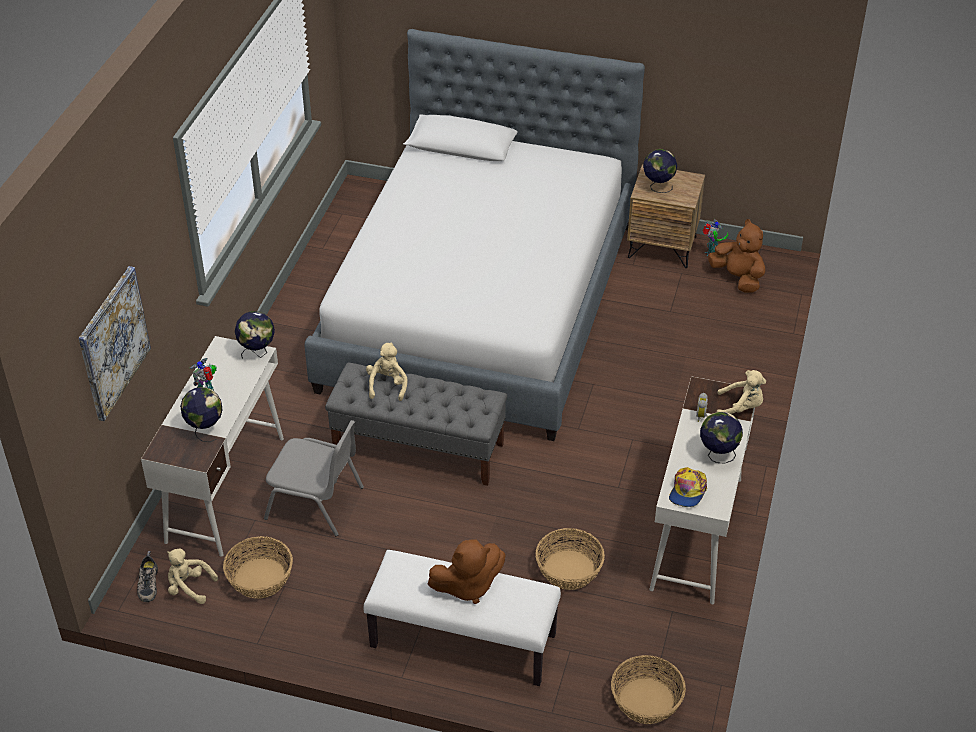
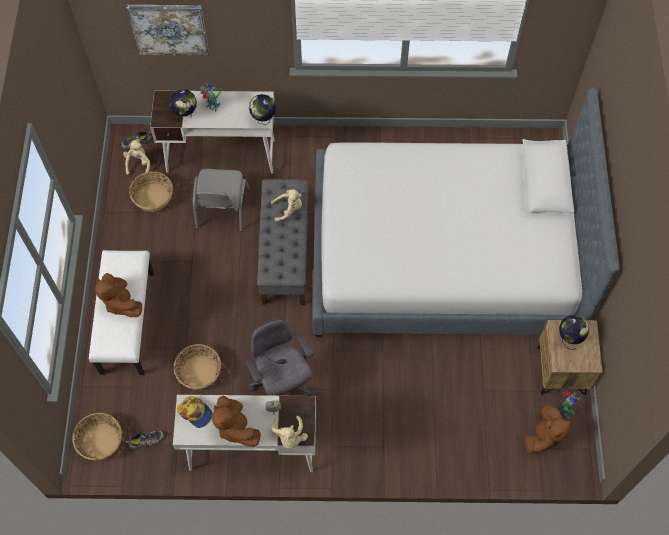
camera: 75 degrees right, 20 degrees up
cap [669,467,707,507] -> cap turned 150 degrees counterclockwise [177,396,212,428]
globe [700,412,743,463] -> brown plush toy [212,395,261,447]
none -> shoe [125,431,164,449]
none -> grey office chair [245,318,314,396]

